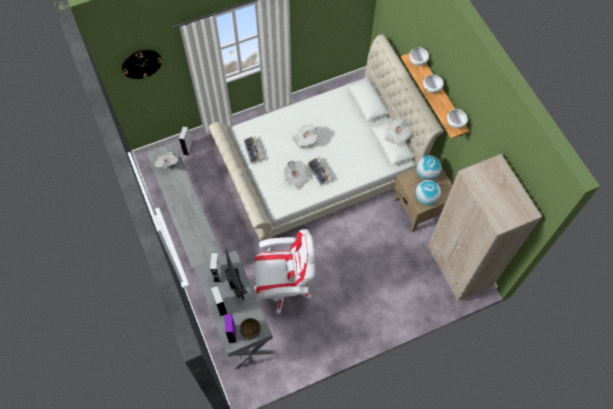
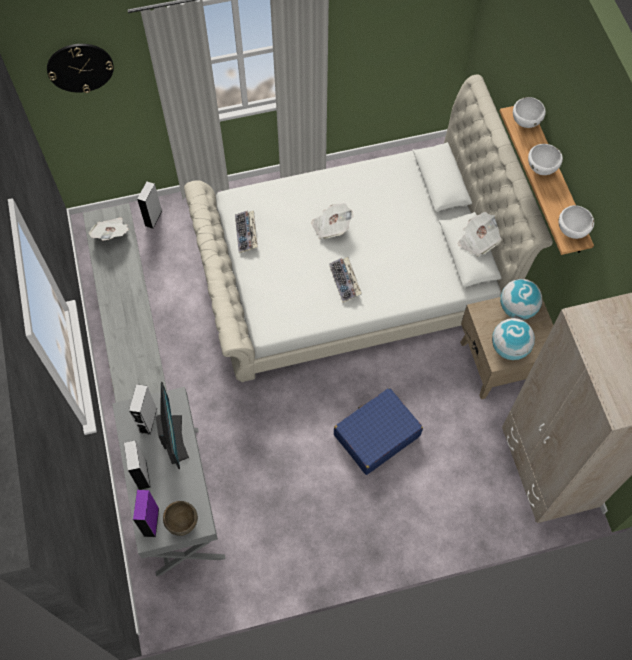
camera: 10 degrees right, 0 degrees up
white office chair [254,229,315,314] -> none
newspaper [284,160,310,190] -> none
none -> blue suitcase [334,388,423,475]

